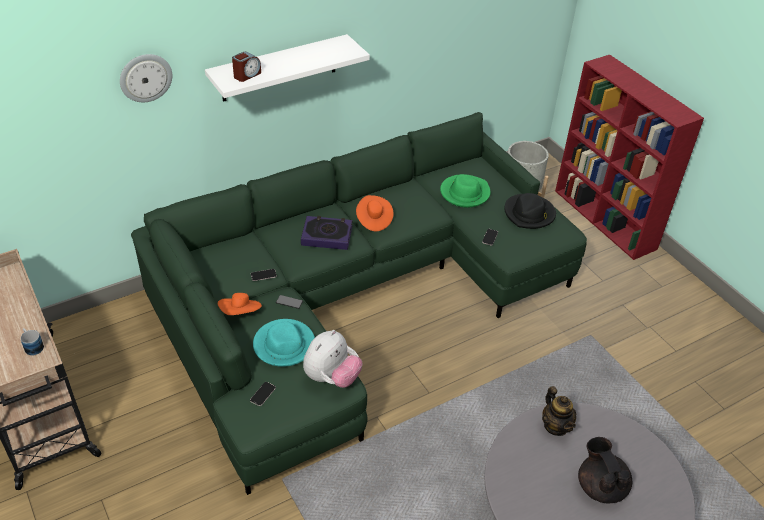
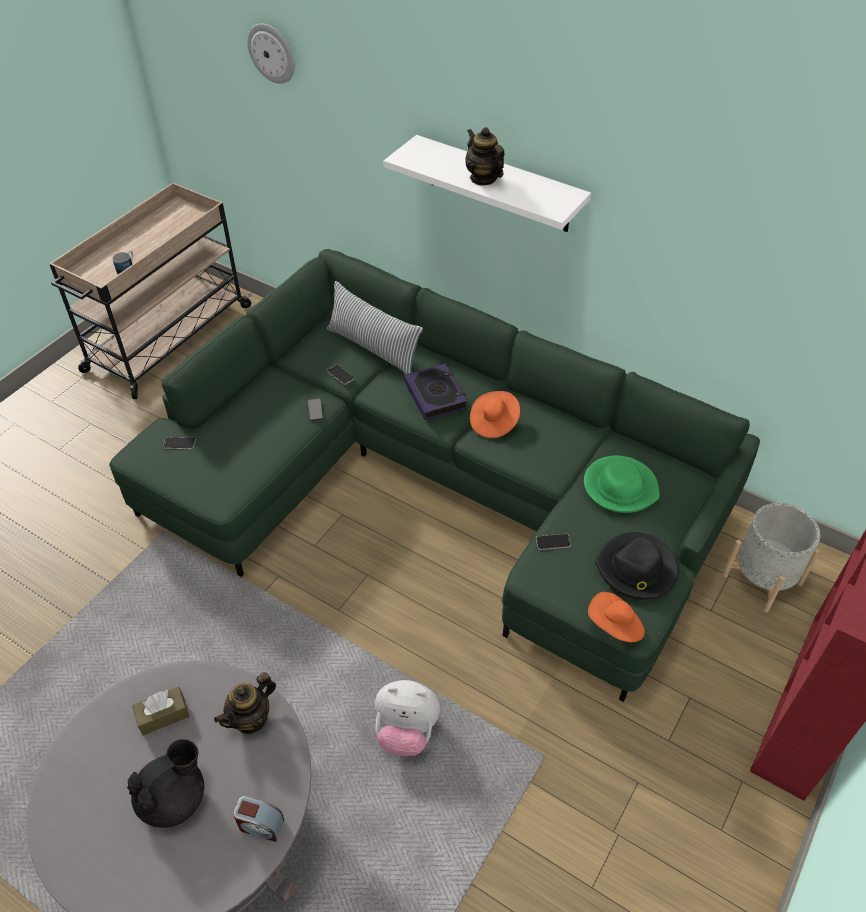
camera: 65 degrees right, 5 degrees up
wall clock [120,54,172,102] -> wall clock moved to [247,23,295,84]
orange hat [218,293,262,315] -> orange hat moved to [588,592,645,642]
alarm clock [232,52,261,82] -> alarm clock moved to [233,796,284,842]
turquoise hat [253,319,315,367] -> none
plush toy [303,330,363,388] -> plush toy moved to [375,680,440,756]
none -> brown tissue box [132,687,189,736]
none -> pillow [327,281,423,374]
none -> teapot [465,127,504,186]

